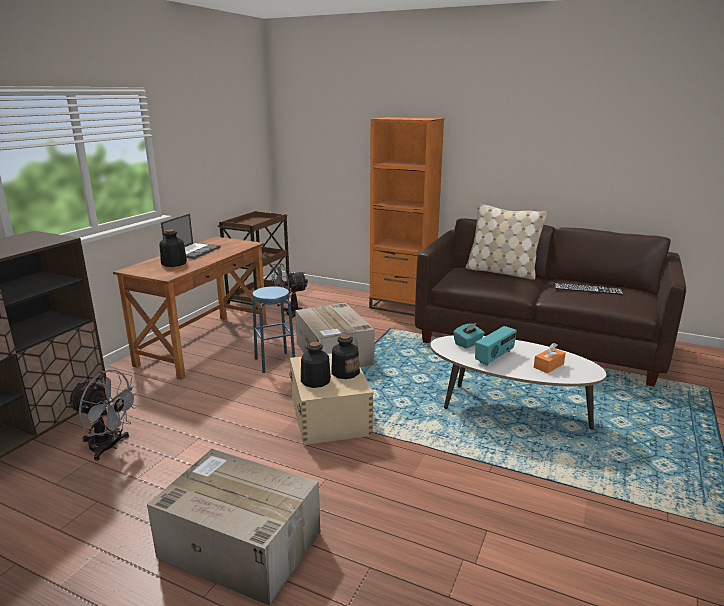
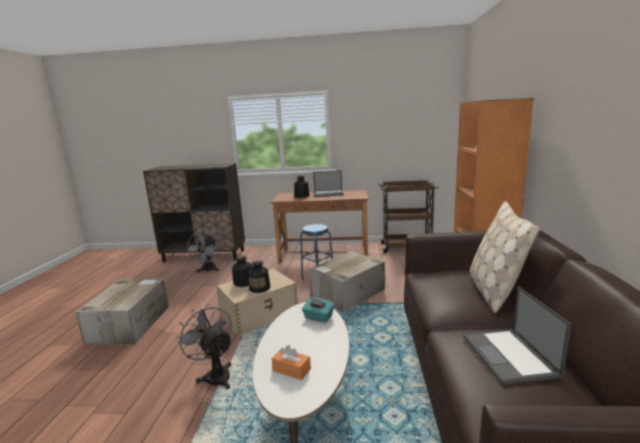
camera: 70 degrees right, 5 degrees down
grey fan [270,263,308,318] -> grey fan moved to [176,304,232,389]
radio [475,326,517,366] -> none
keyboard [554,283,623,295] -> laptop [463,286,571,385]

